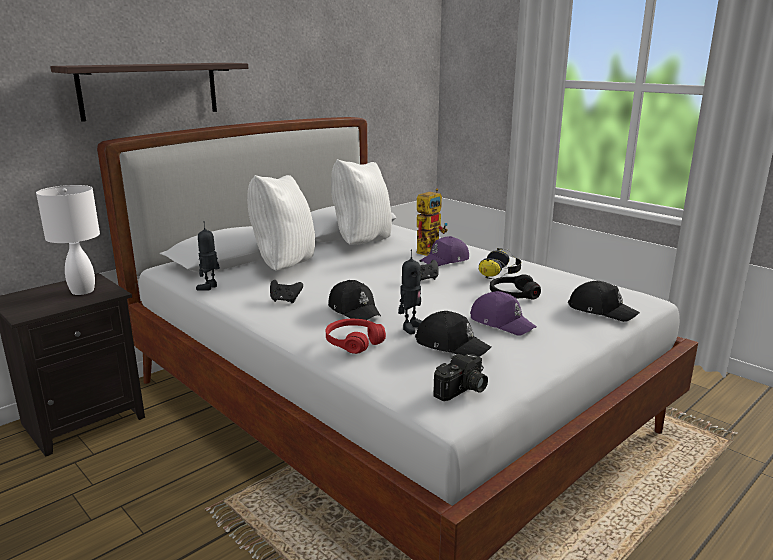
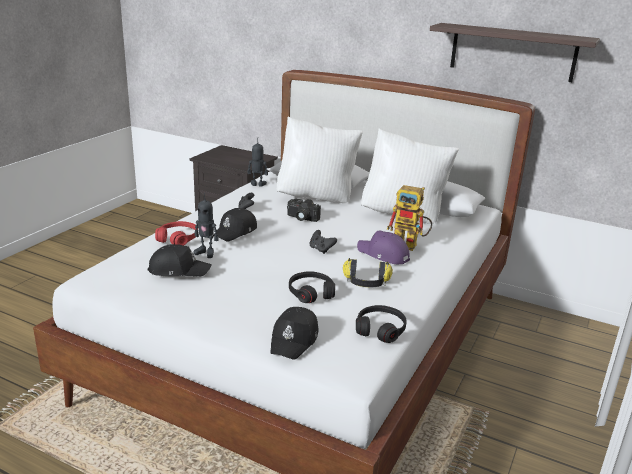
camera: 70 degrees right, 5 degrees up
white table lamp [36,185,100,295] -> none
shelf [50,63,248,122] -> shelf moved to [430,23,600,82]
black cap [415,311,491,357] -> black cap turned 105 degrees counterclockwise [148,244,212,276]
camera [433,353,488,401] -> camera moved to [287,199,321,222]
purple cap [470,291,537,335] -> none
none -> black headphones [356,305,407,343]

